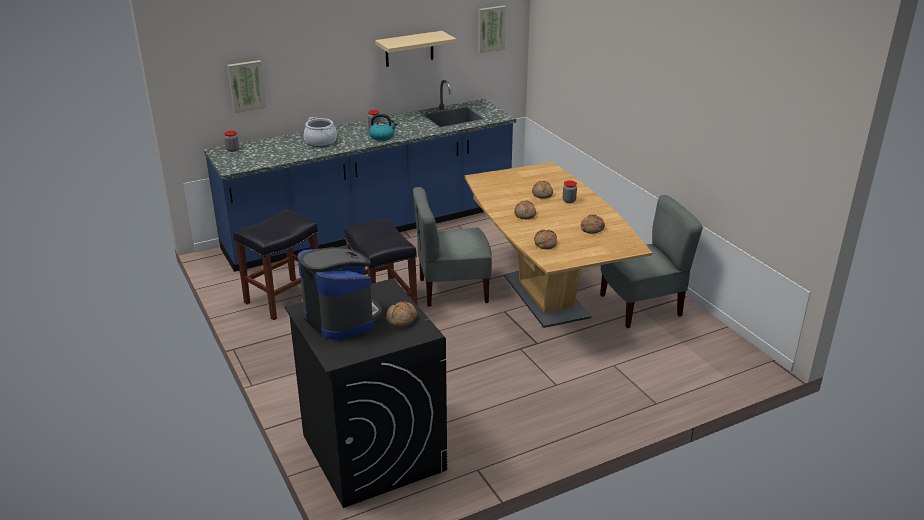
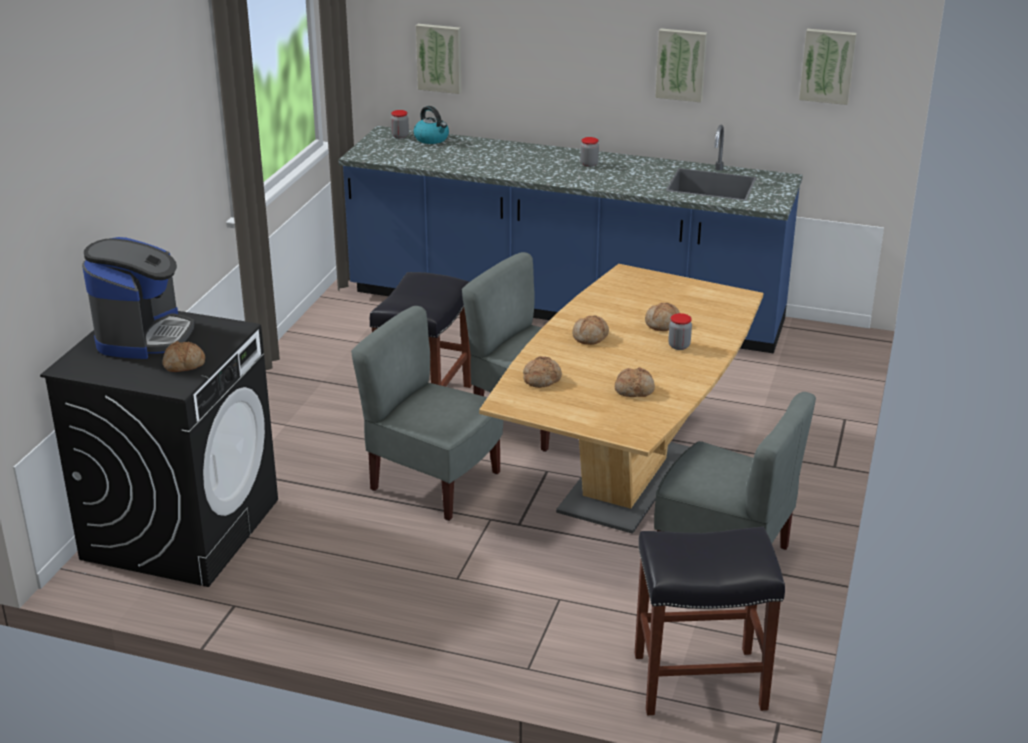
camera: 45 degrees right, 0 degrees up
black stool [233,209,318,320] -> black stool moved to [635,527,785,715]
cooking pot [304,117,337,147] -> none
kettle [369,114,398,141] -> kettle moved to [414,106,449,144]
beige shelf [375,31,456,67] -> picture [655,28,707,102]
none -> grey chair [351,306,503,521]

